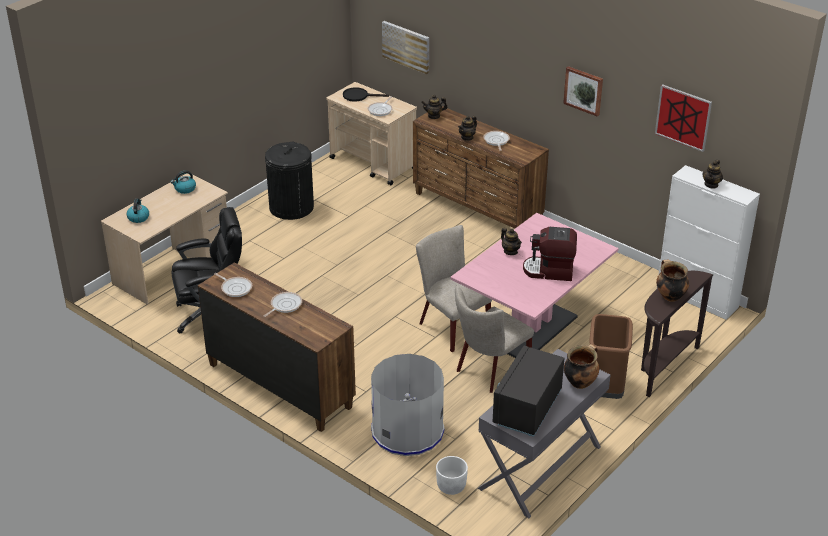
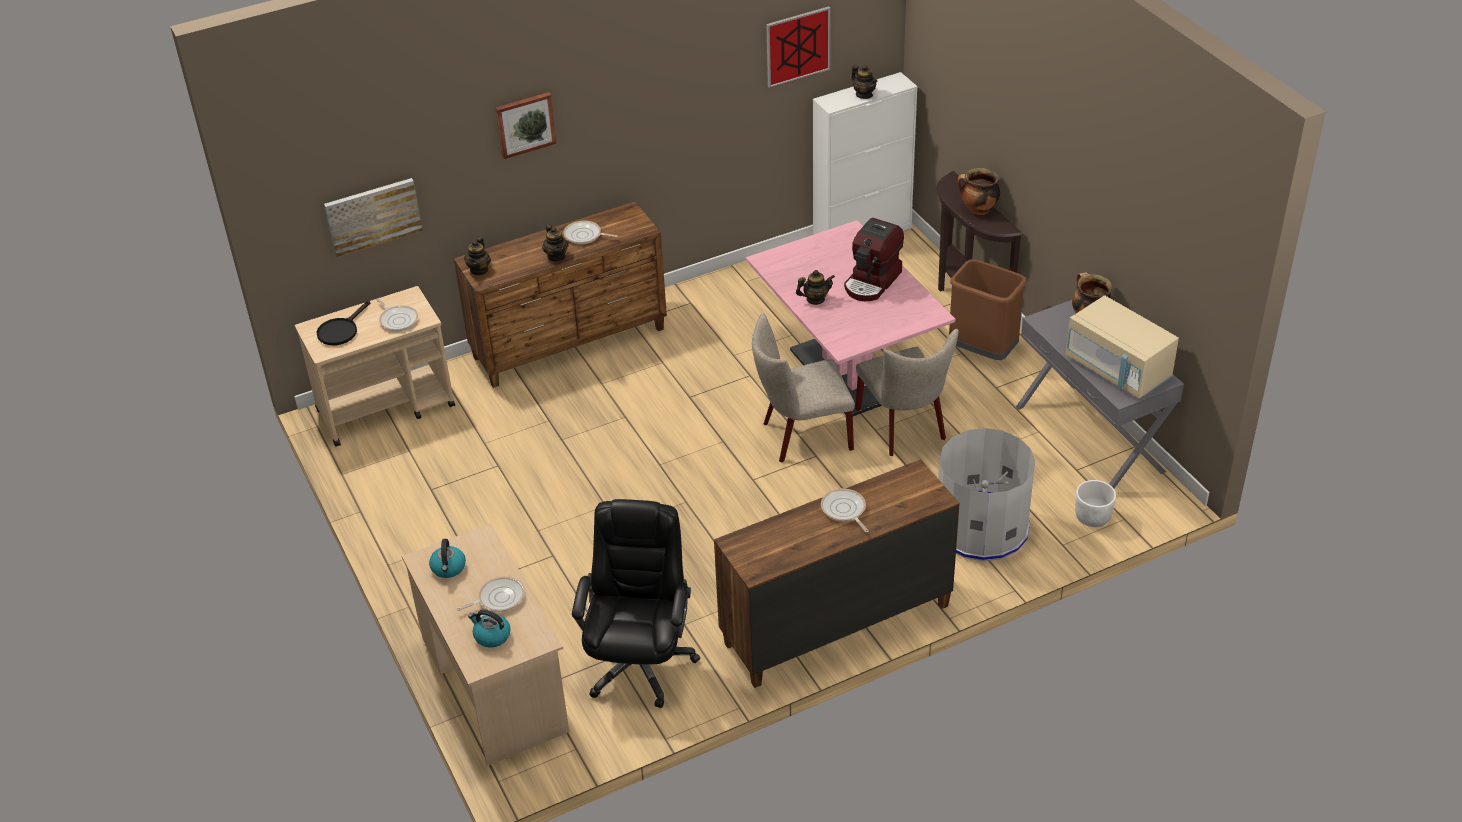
camera: 65 degrees left, 5 degrees up
frying pan [214,273,252,297] -> frying pan moved to [457,577,525,612]
black trash can [265,142,314,220] -> none
black microwave [493,346,564,437] -> beige microwave [1066,295,1179,398]
picture [563,66,603,117] -> picture moved to [495,92,557,159]

